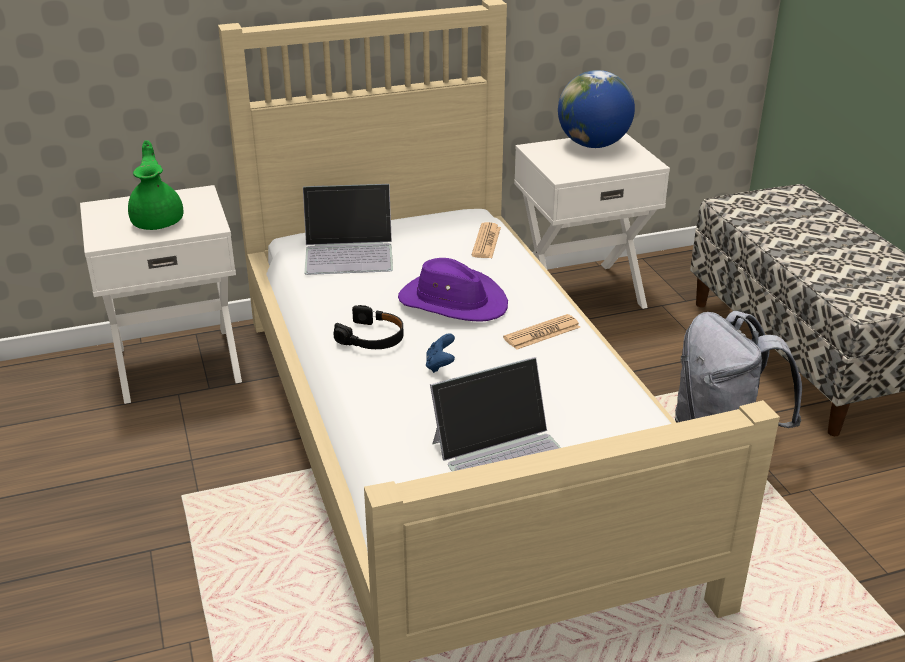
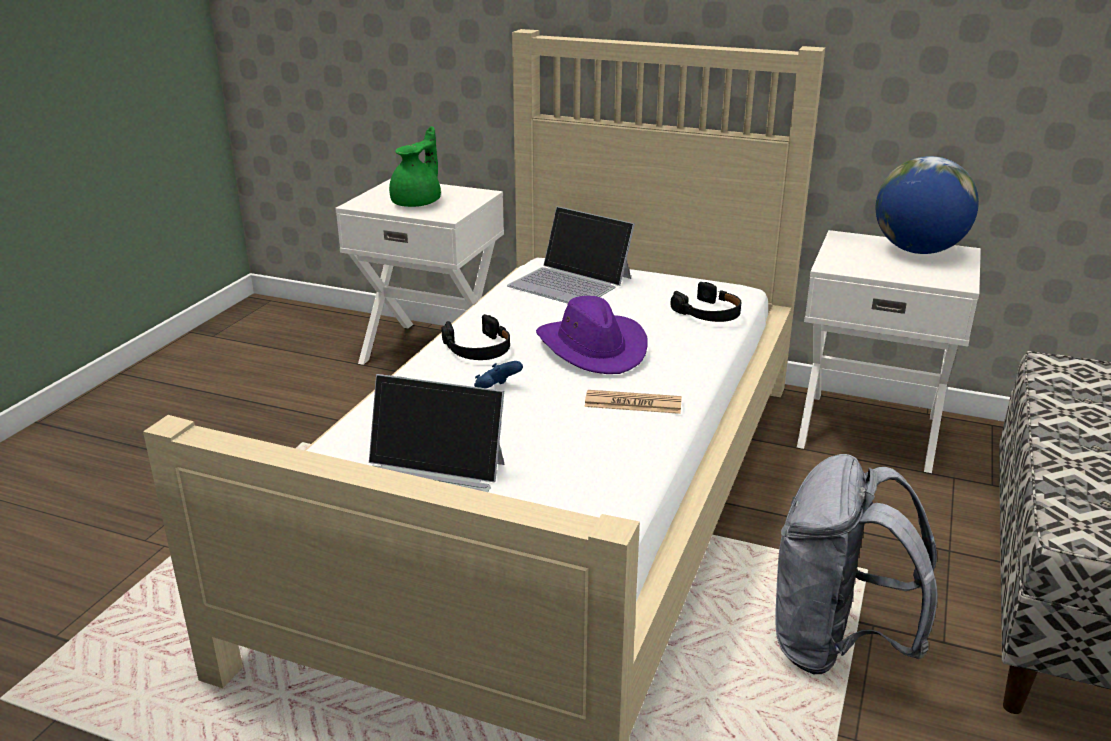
camera: 40 degrees right, 5 degrees down
newspaper [471,222,501,258] -> black headphones [670,282,741,322]

